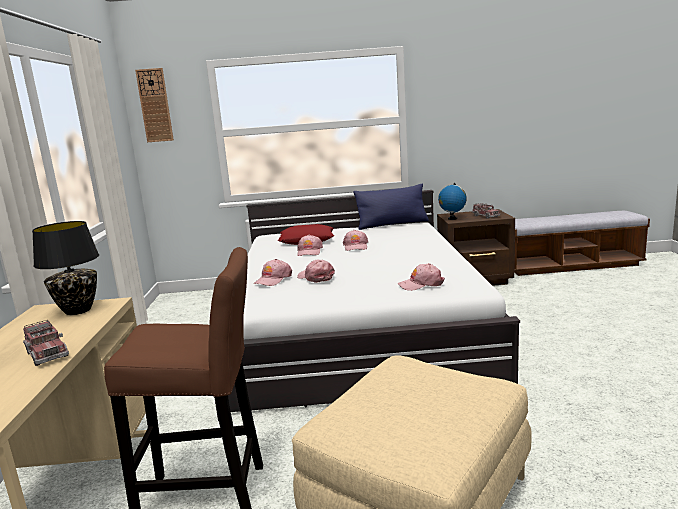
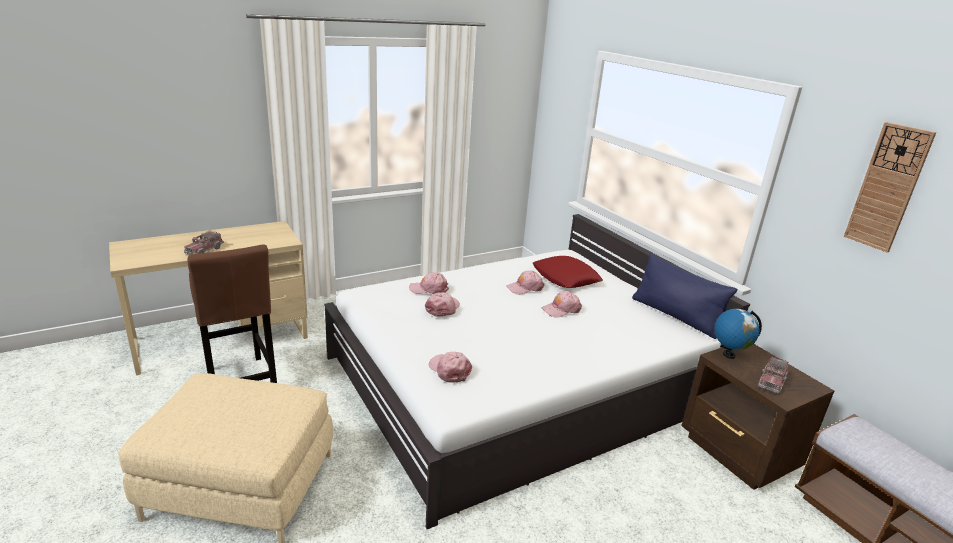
camera: 60 degrees right, 10 degrees up
black table lamp [32,221,99,315] -> none
wall clock [135,68,174,142] -> wall clock moved to [844,122,936,252]

